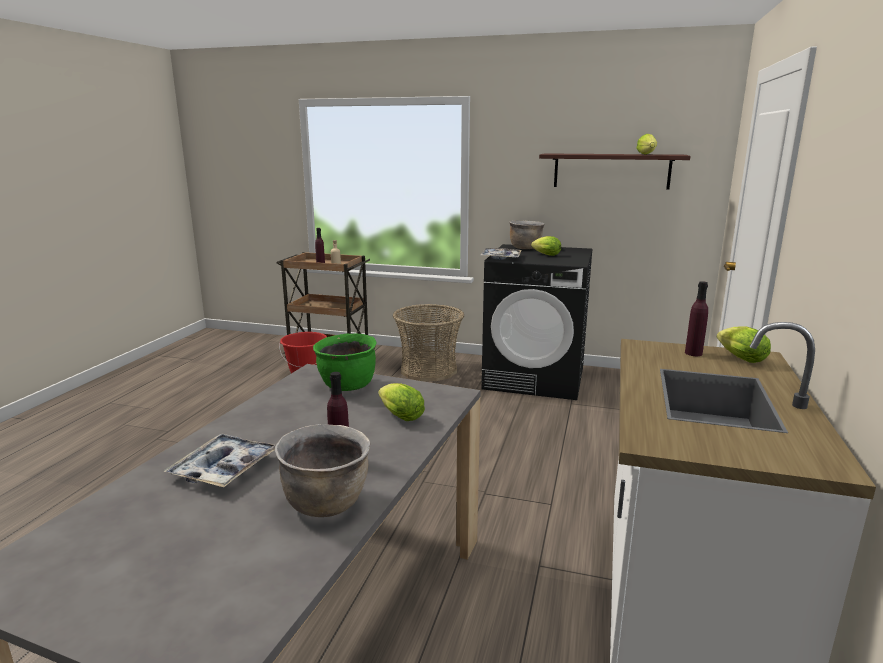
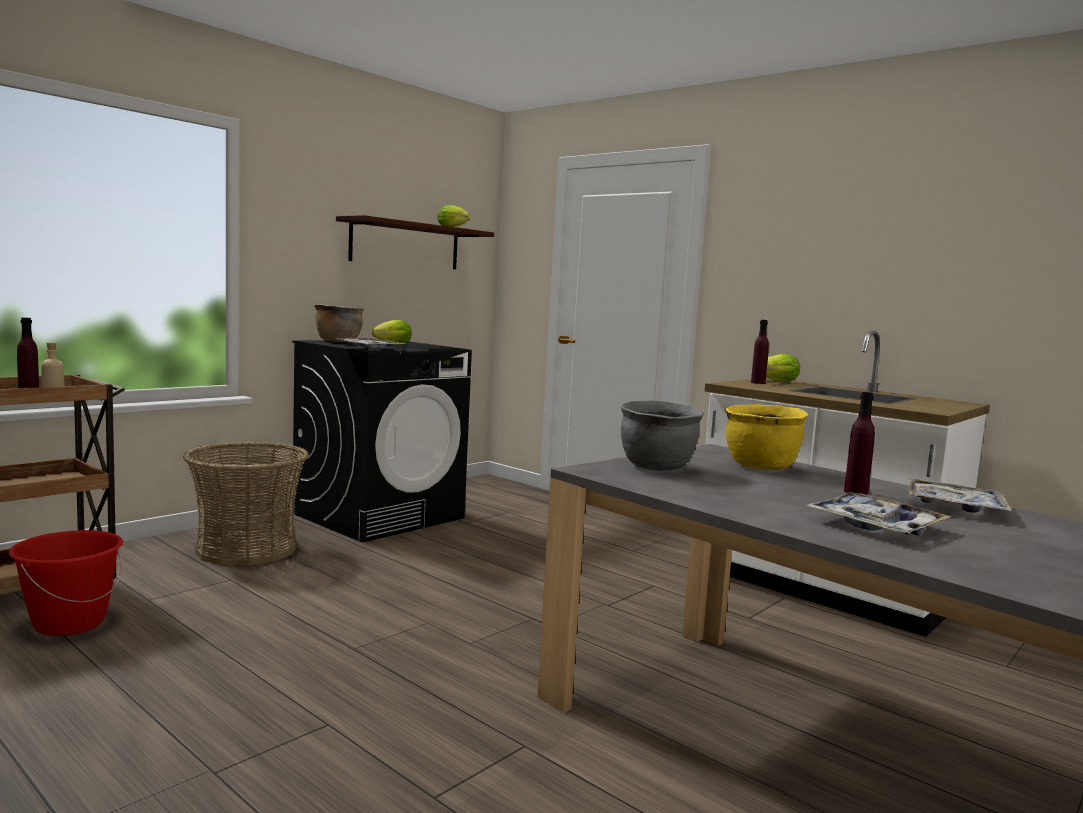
camera: 65 degrees left, 10 degrees down
brown cooking pot [275,424,370,517] -> tray [909,478,1012,513]
green cooking pot [313,334,376,391] -> grey cooking pot [621,400,704,471]
lettuce [378,383,425,421] -> yellow cooking pot [725,404,808,470]

